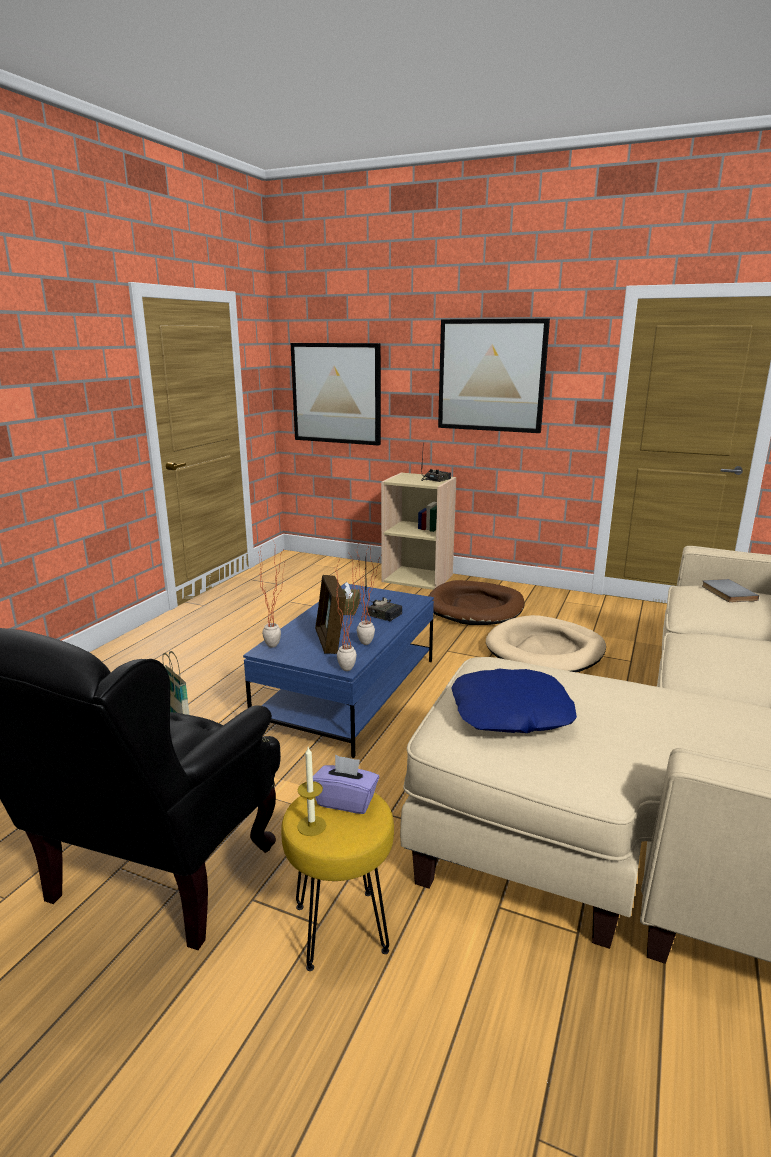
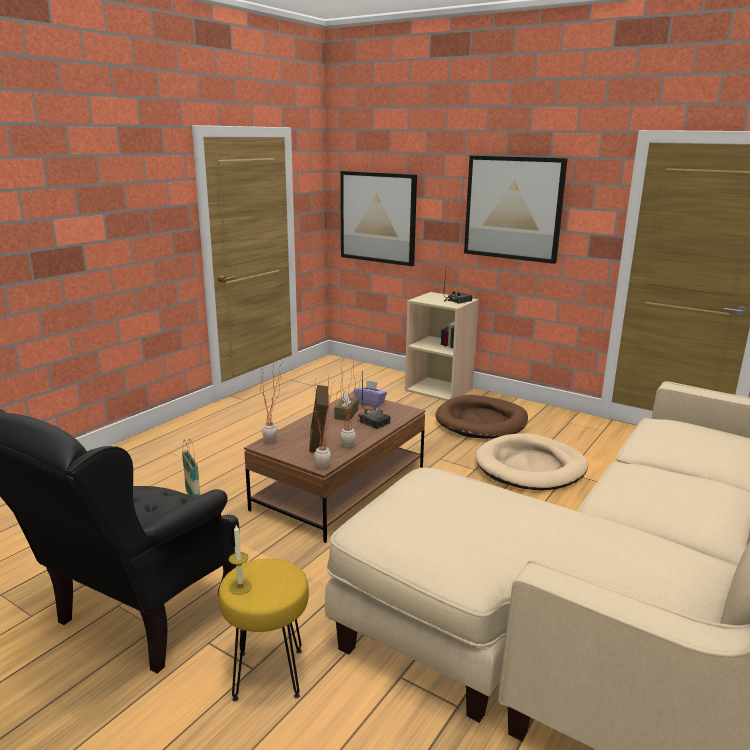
camera: 10 degrees right, 0 degrees up
blue coffee table [243,583,434,758] -> brown coffee table [244,392,425,543]
purple tissue box [313,755,379,814] -> purple tissue box moved to [354,380,387,407]
blue pillow [451,668,577,733] -> none
grey book [702,579,759,602] -> none

